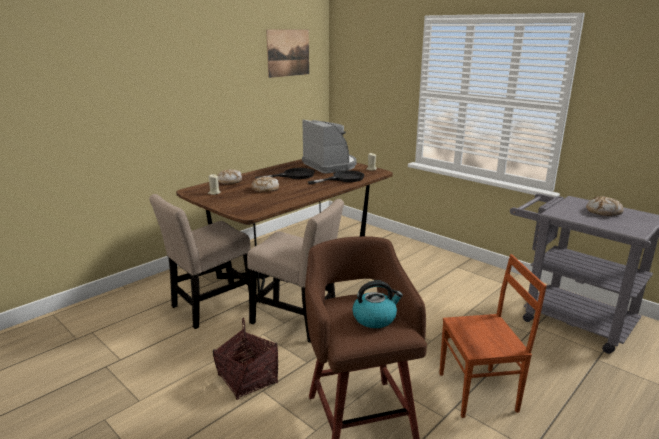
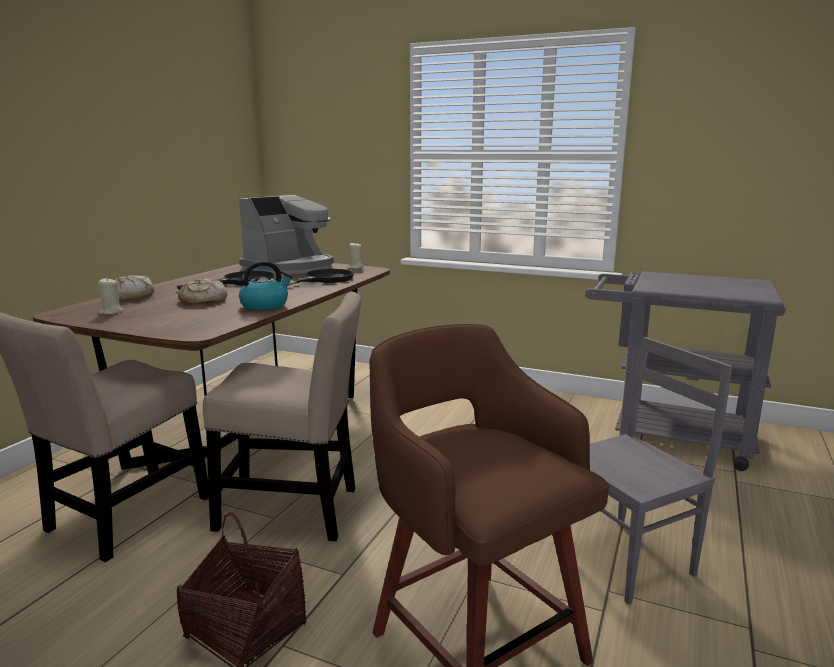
camera: 20 degrees left, 5 degrees down
picture [266,29,309,78] -> none
coffee machine [302,120,357,174] -> coffee machine turned 90 degrees clockwise [239,195,334,275]
kettle [352,281,403,328] -> kettle moved to [239,261,293,311]
brown chair [439,254,547,418] -> grey chair [590,337,733,605]
bread [586,196,624,216] -> none

